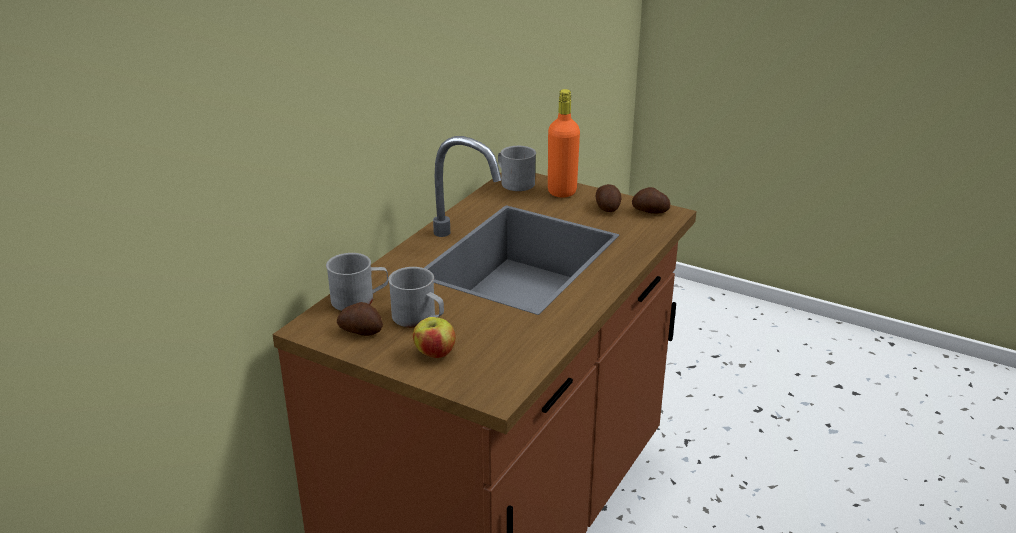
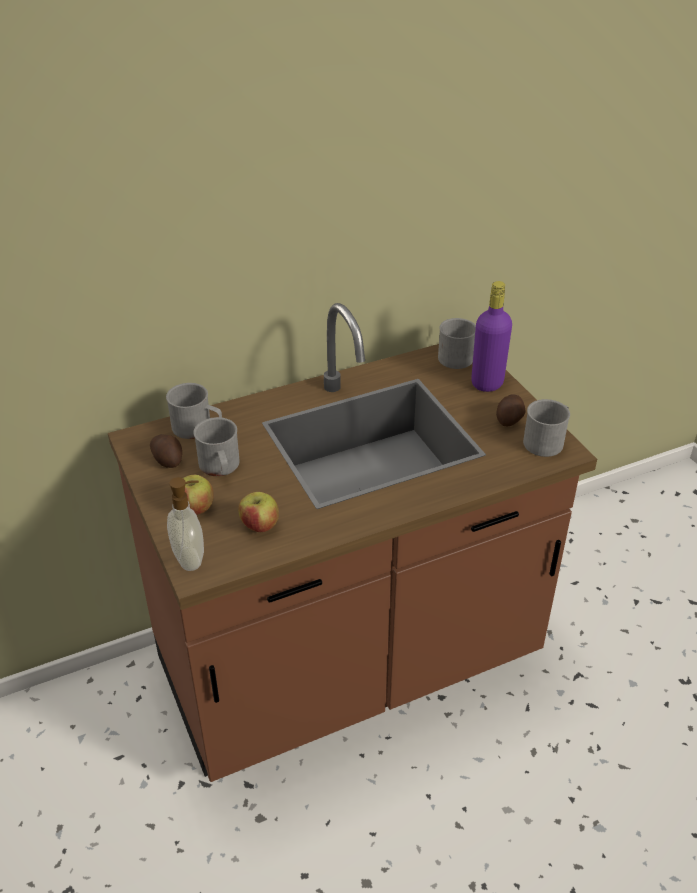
camera: 35 degrees right, 10 degrees up
orange bottle [548,89,580,197] -> purple bottle [471,281,512,392]
potato [632,187,670,214] -> grey mug [523,399,570,457]
none -> soap dispenser [167,477,204,571]
none -> apple [238,492,279,532]

